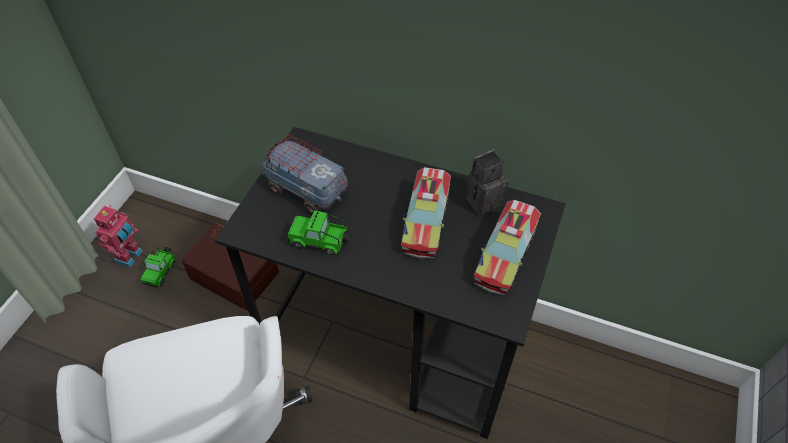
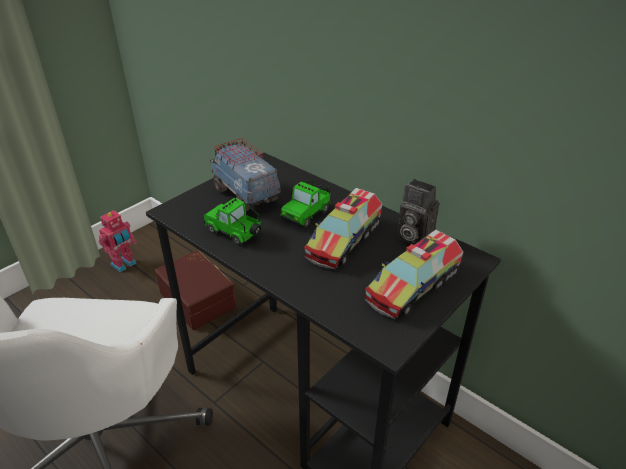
camera: 20 degrees right, 15 degrees down
toy car [140,247,176,287] -> toy car moved to [280,180,331,228]
camera [466,149,509,215] -> camera turned 135 degrees counterclockwise [397,179,439,245]

